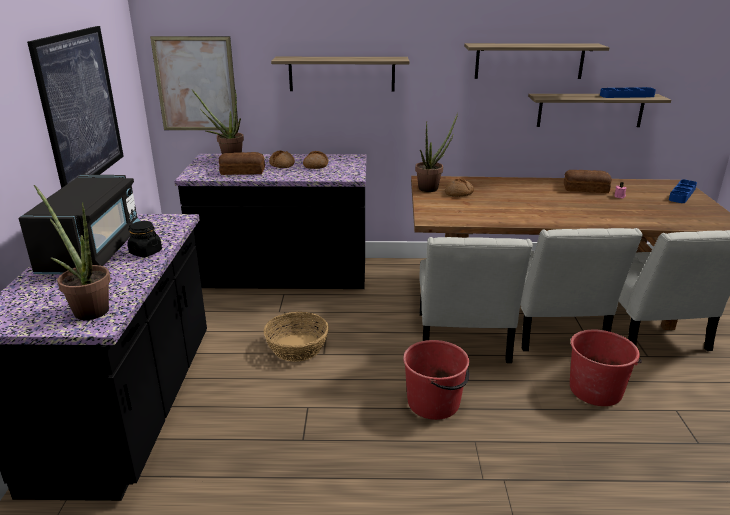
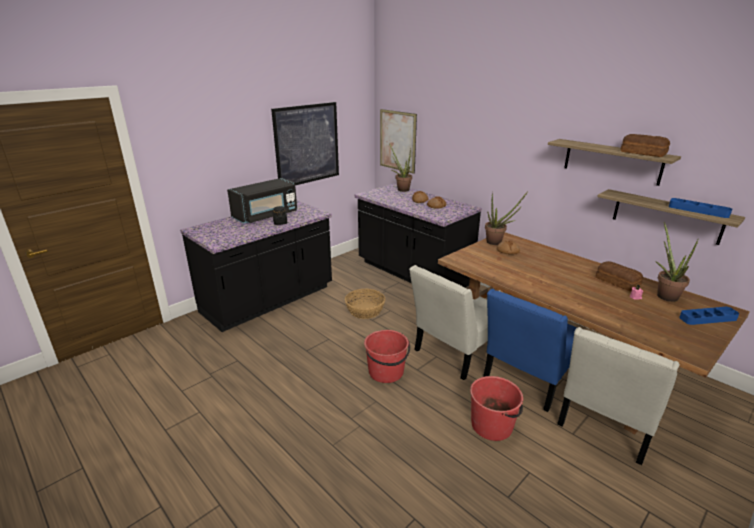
camera: 45 degrees right, 0 degrees up
potted plant [34,185,111,320] -> potted plant moved to [655,222,699,302]
bread [219,152,265,175] -> bread moved to [620,134,670,157]
shelf [271,57,409,92] -> none
white chair [521,228,643,351] -> blue chair [483,289,577,412]

